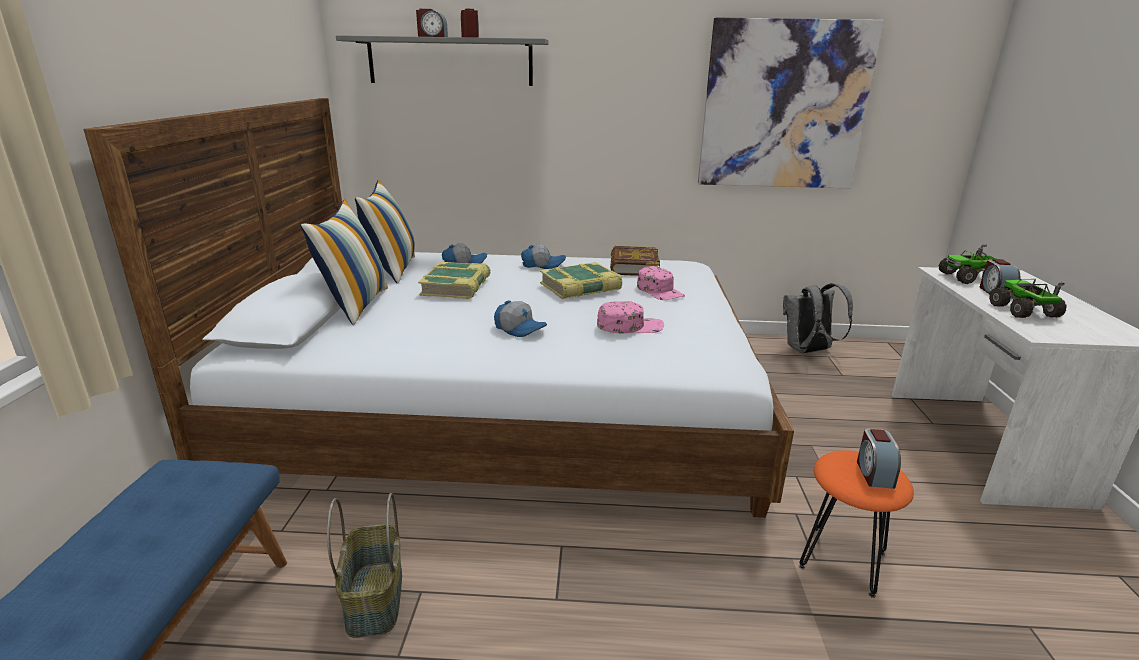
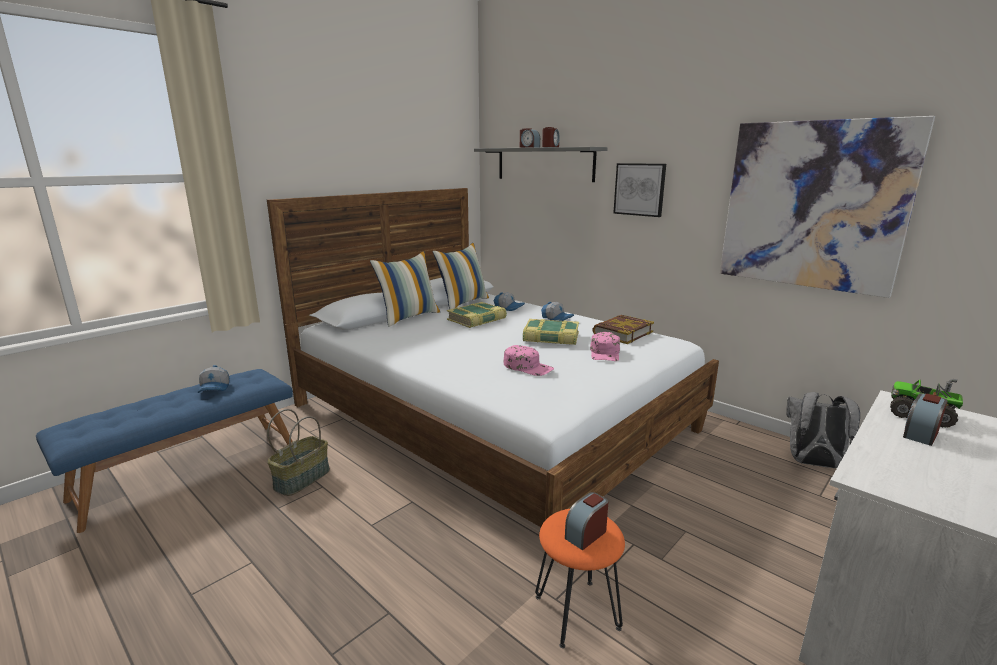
camera: 40 degrees right, 5 degrees down
cap [494,300,547,337] -> cap moved to [198,365,230,393]
toy truck [989,279,1067,318] -> none
none -> picture [613,163,666,217]

